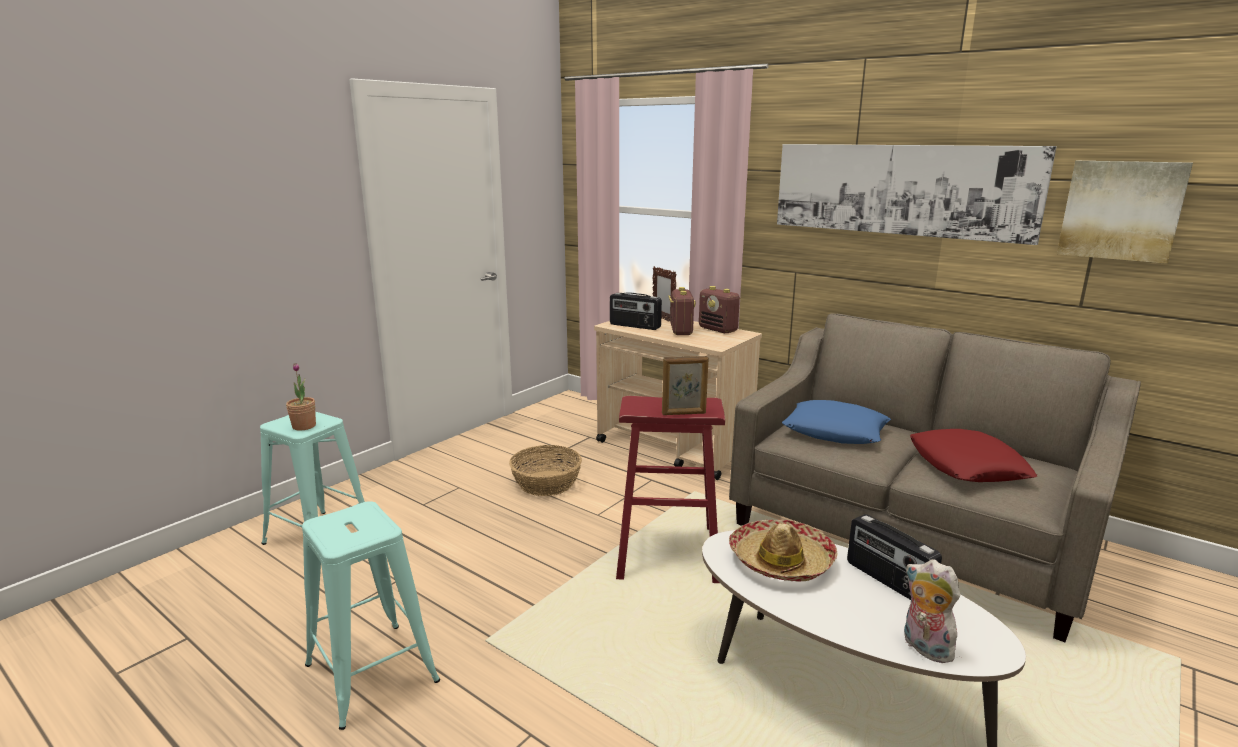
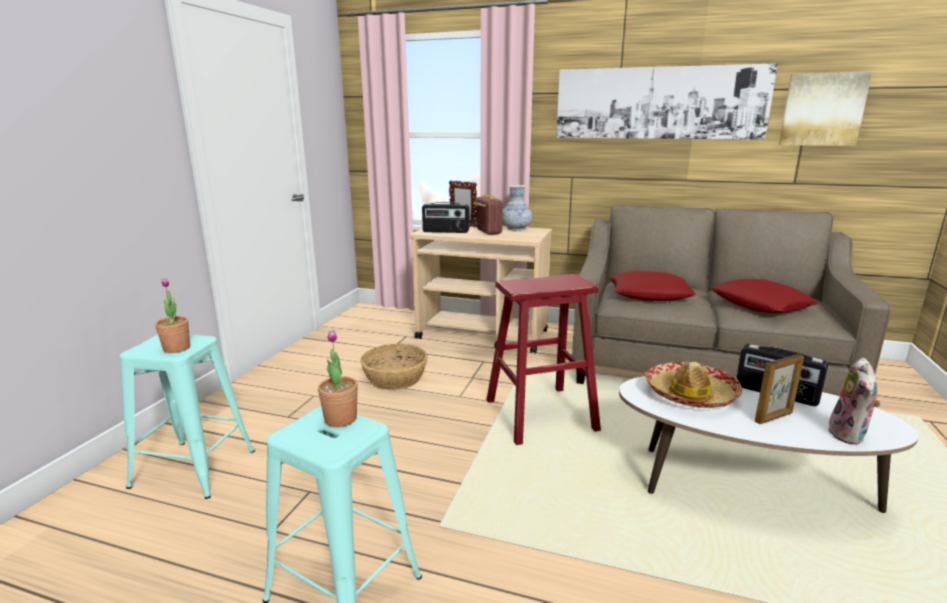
camera: 20 degrees left, 0 degrees up
picture frame [662,356,708,415] -> picture frame moved to [755,354,804,424]
radio [699,286,740,334] -> vase [502,185,533,231]
blue pillow [782,400,891,444] -> red pillow [609,271,696,301]
plush toy [904,559,960,663] -> plush toy turned 105 degrees counterclockwise [828,358,880,445]
none -> potted plant [318,330,358,427]

